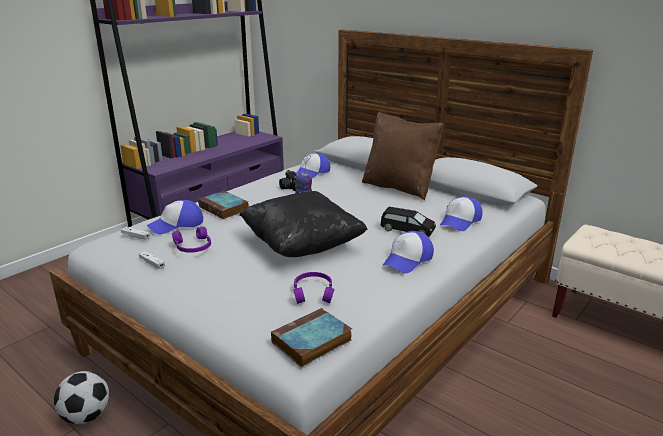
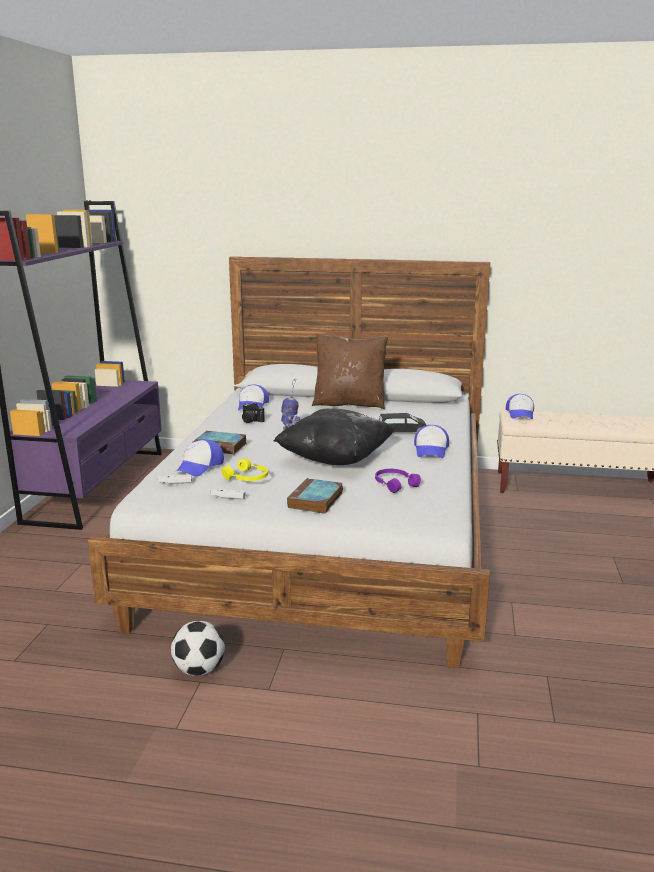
camera: 30 degrees left, 5 degrees down
purple headphones [172,227,211,253] -> yellow headphones [221,458,268,481]
book [271,308,352,367] -> book moved to [287,478,343,514]
cap [440,196,483,231] -> cap moved to [506,394,534,419]

